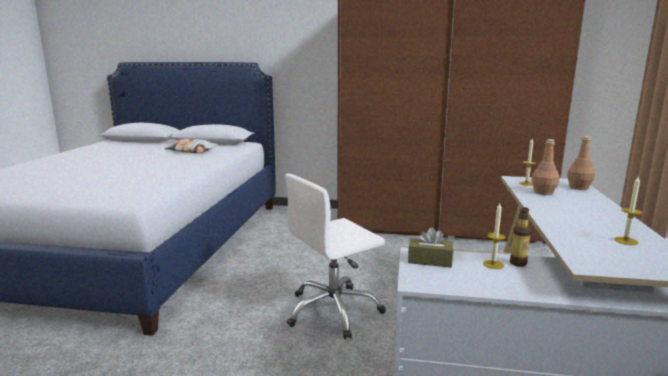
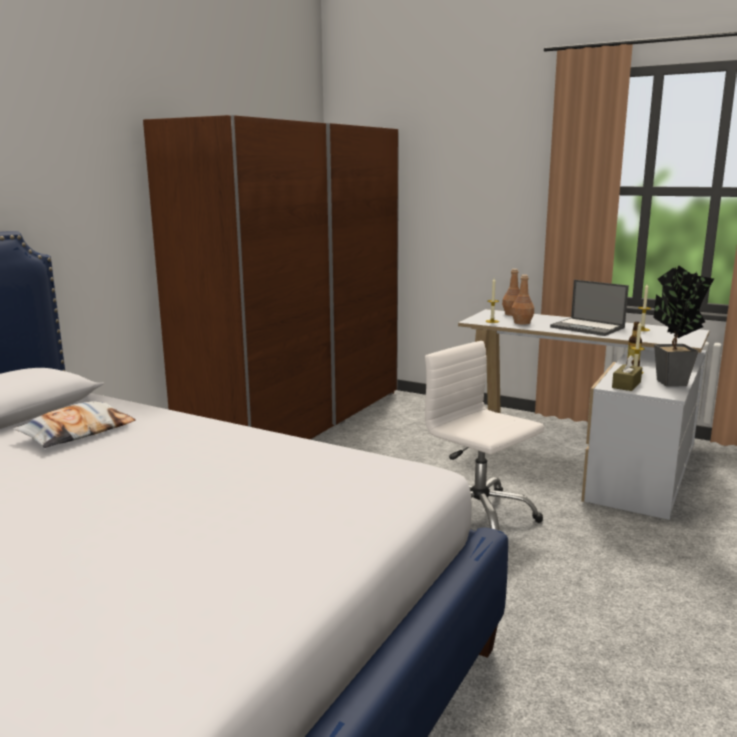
camera: 70 degrees left, 0 degrees up
white office chair [285,173,386,339] -> white office chair turned 150 degrees clockwise [425,341,544,530]
none -> laptop [550,280,629,336]
none -> potted plant [654,266,714,387]

